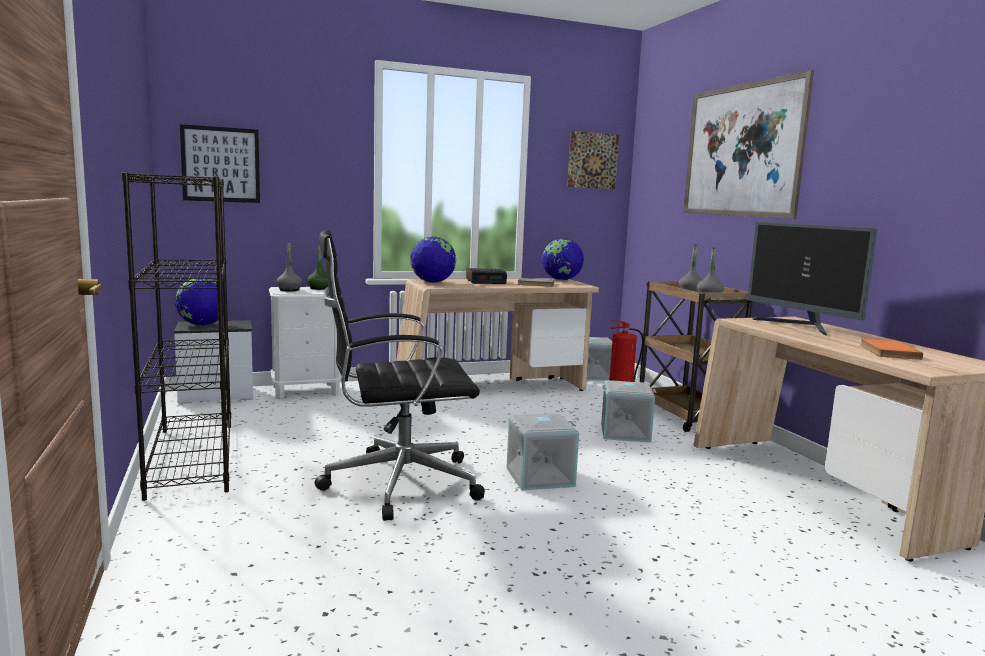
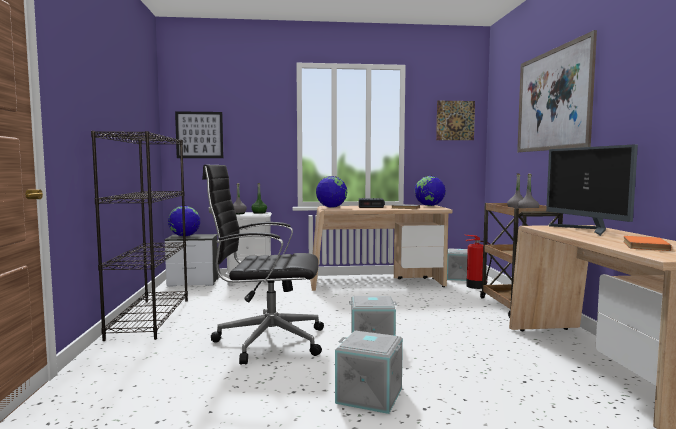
camera: 15 degrees right, 5 degrees down
grey storage box [601,380,656,443] -> grey storage box moved to [335,331,403,414]

